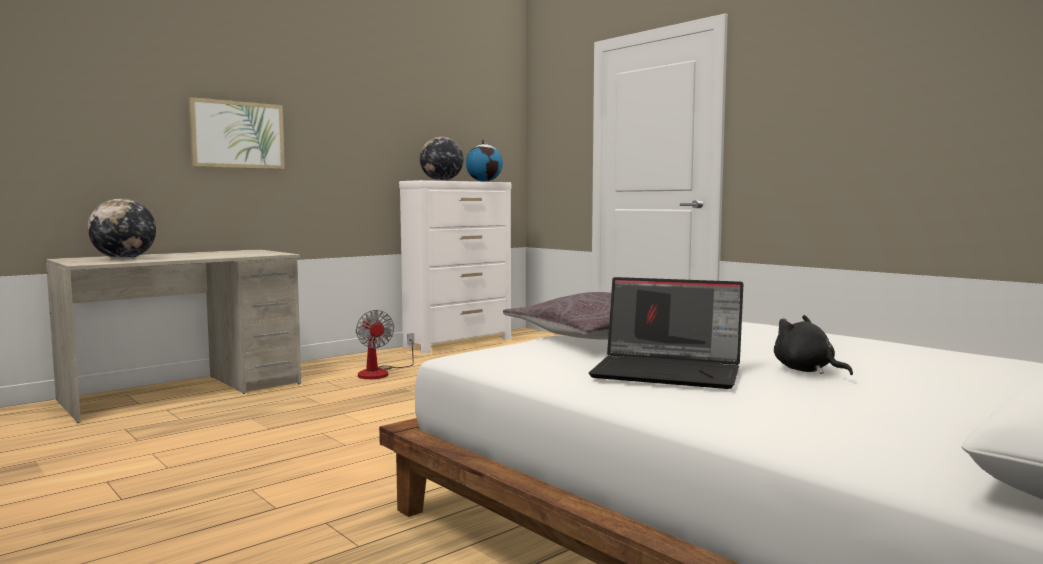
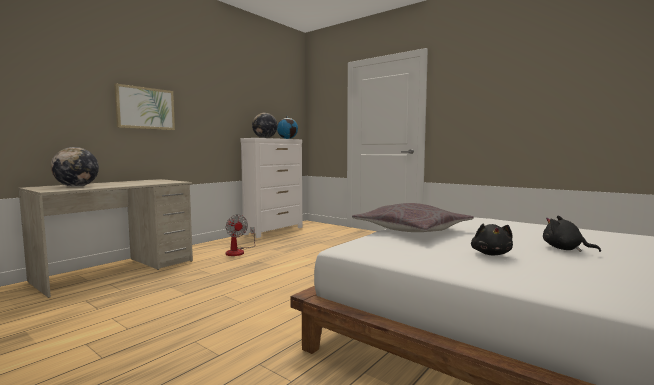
camera: 10 degrees left, 0 degrees up
laptop [589,277,743,389] -> black plush toy [471,223,513,255]

